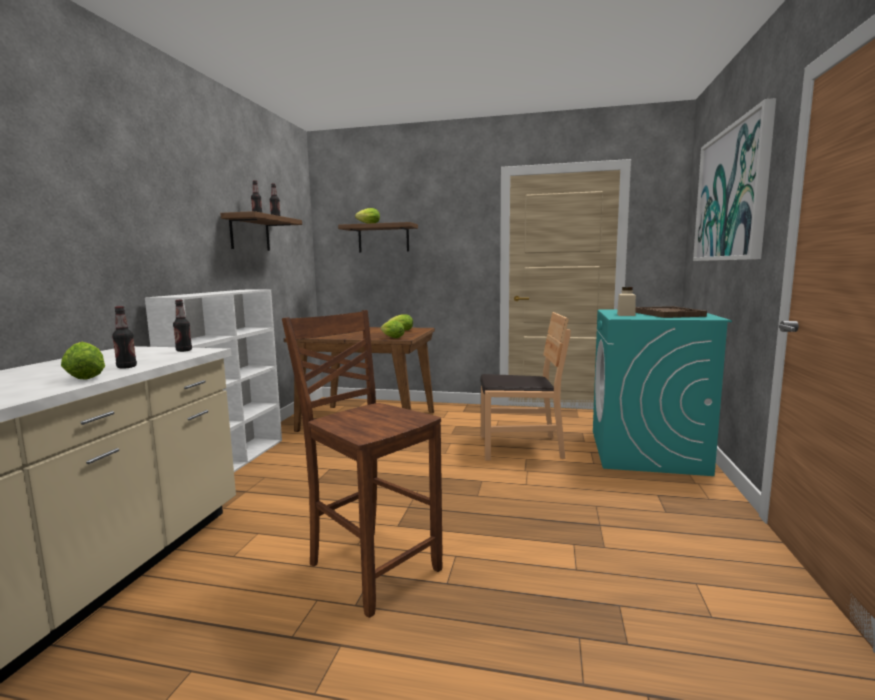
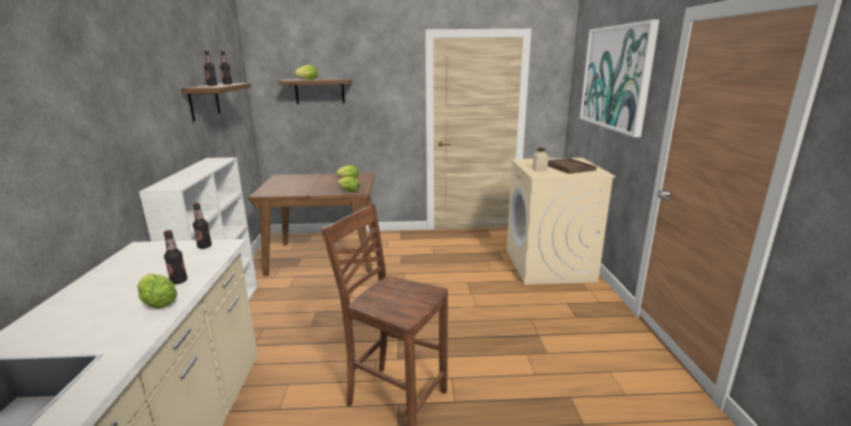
camera: 15 degrees left, 10 degrees up
brown chair [480,312,571,461] -> none
turquoise washing machine [593,309,732,476] -> beige washing machine [507,158,616,285]

